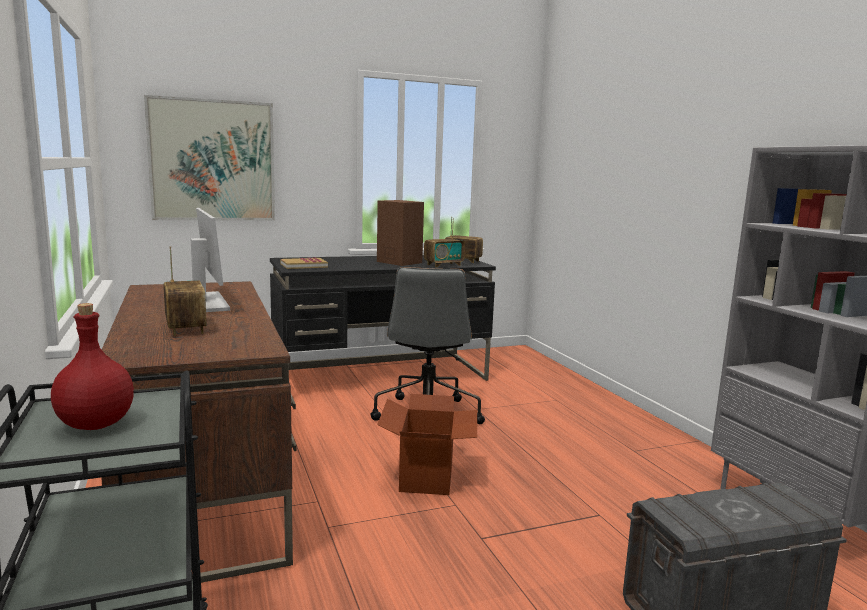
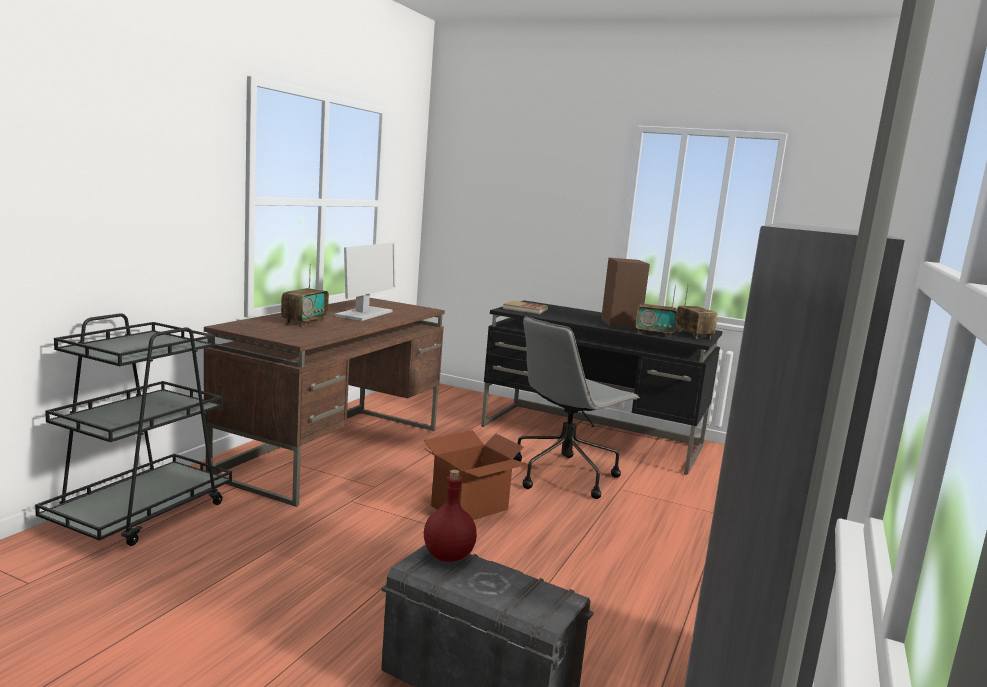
camera: 45 degrees right, 0 degrees up
red bottle [51,303,134,430] -> red bottle moved to [424,470,477,562]
picture [144,95,275,220] -> none

